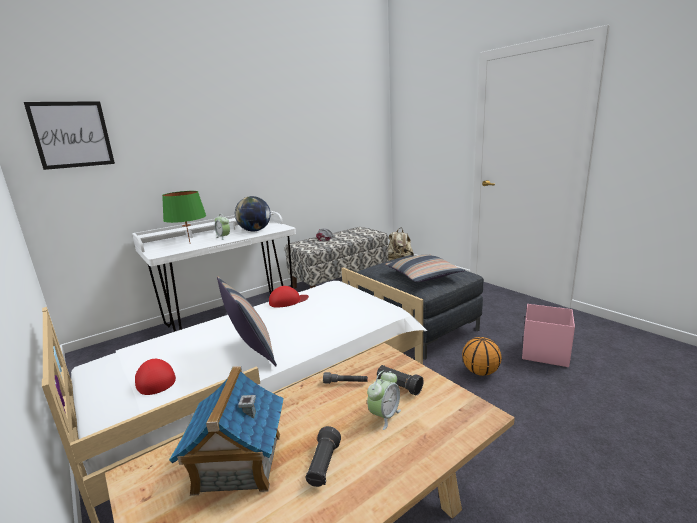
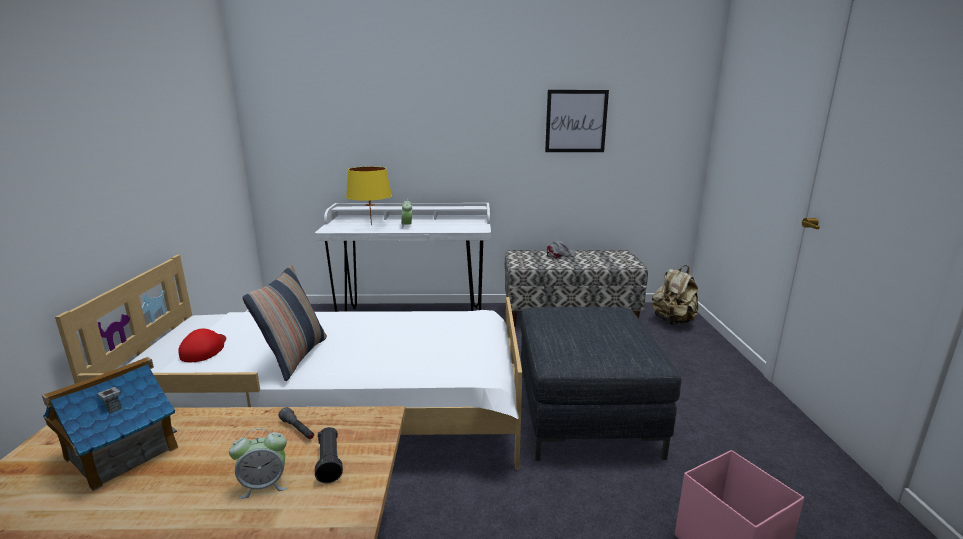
camera: 35 degrees right, 0 degrees up
picture [24,101,115,170] -> picture moved to [545,90,609,152]
green table lamp [162,191,206,242] -> yellow table lamp [346,166,392,225]
globe [235,196,271,231] -> none
red cap [269,286,309,308] -> none
black flashlight [306,426,341,487] -> none
pillow [385,254,465,282] -> none
basketball [462,337,502,376] -> none

